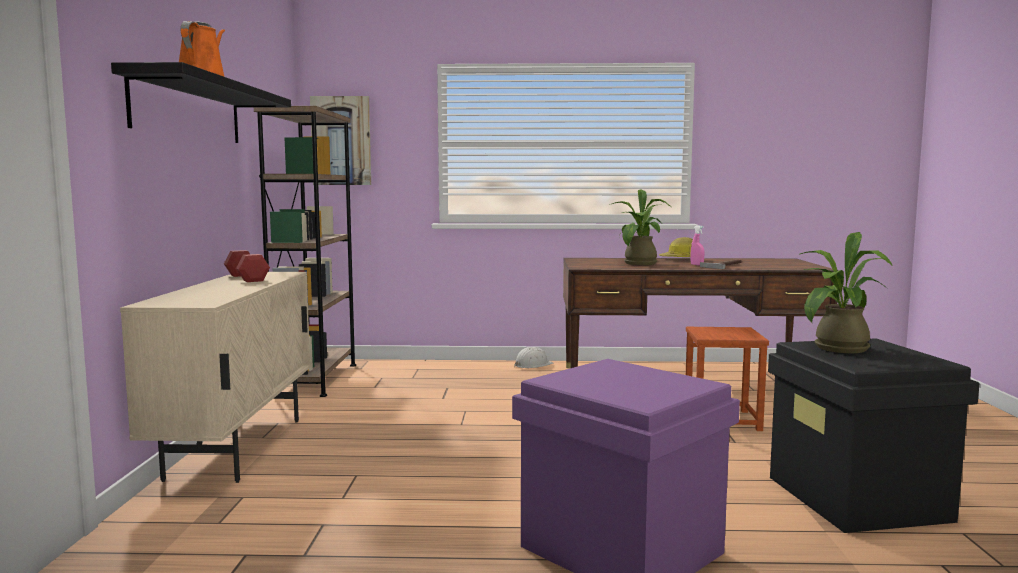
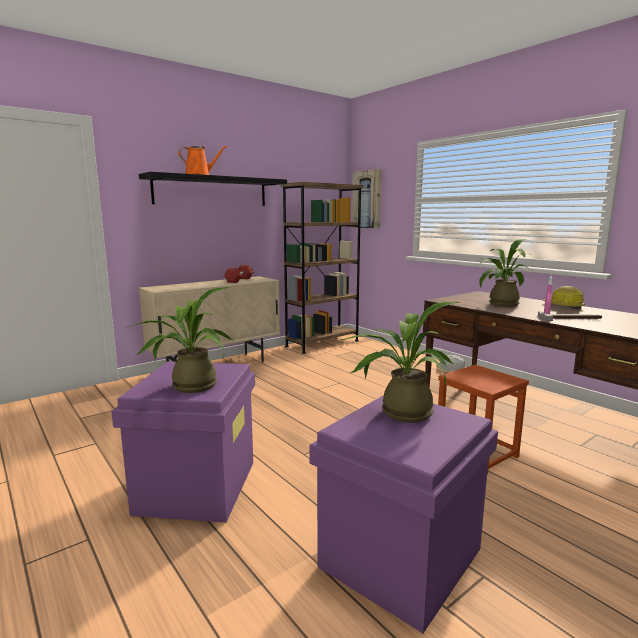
camera: 50 degrees right, 5 degrees up
black storage box [768,338,979,533] -> purple storage box [309,395,498,633]
none -> potted plant [125,287,232,393]

